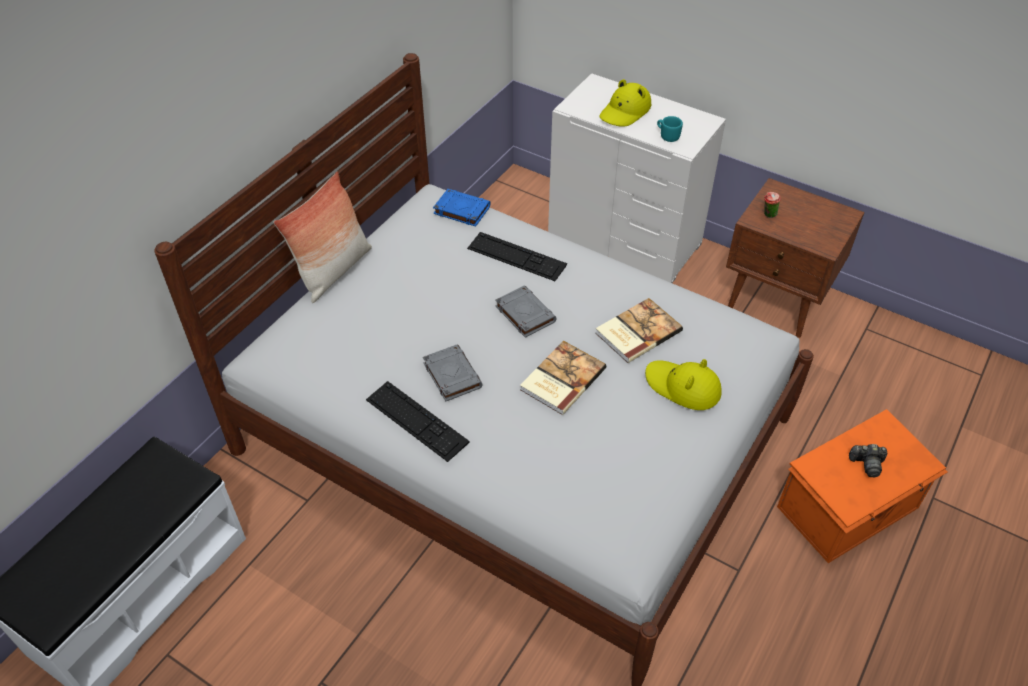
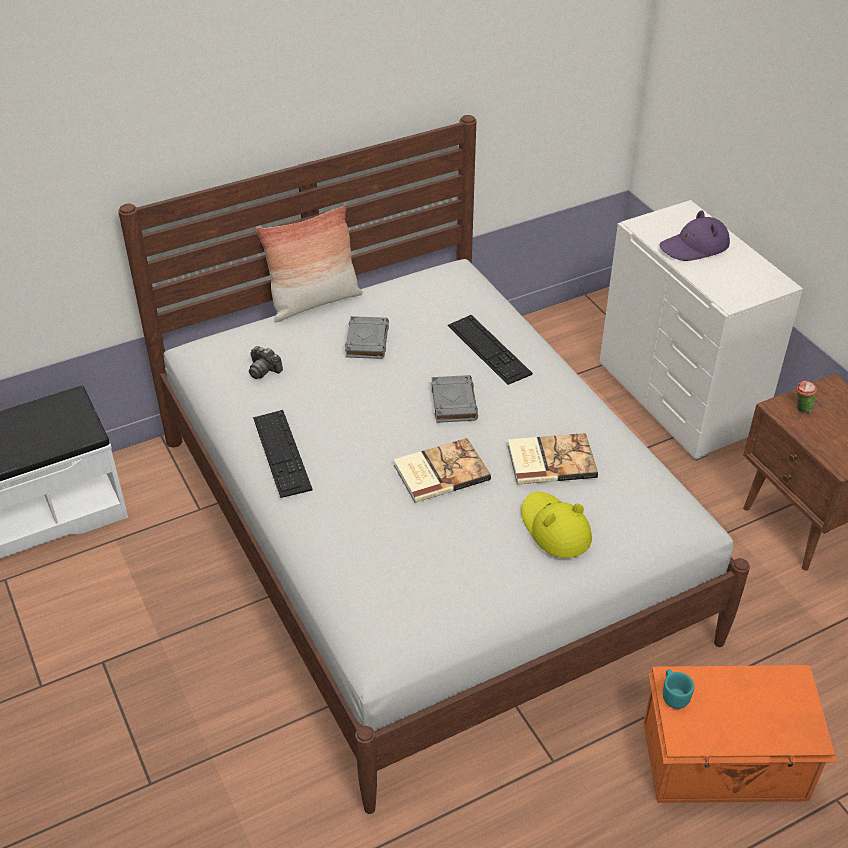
camera: 30 degrees right, 5 degrees down
grey book [423,345,483,401] -> grey book moved to [345,316,389,359]
blue book [433,189,490,227] -> none
yellow hat [600,79,651,127] -> purple hat [660,210,730,261]
turquoise mug [657,116,683,142] -> turquoise mug moved to [663,669,694,709]
camera [849,444,887,477] -> camera moved to [249,346,283,379]

